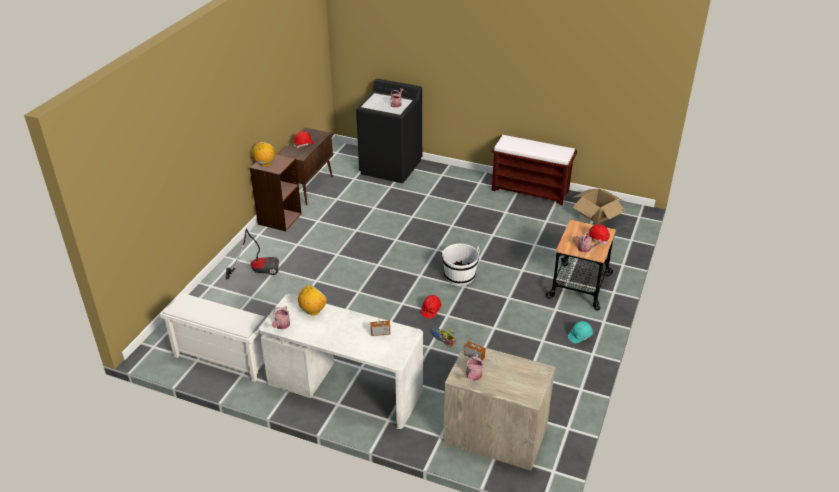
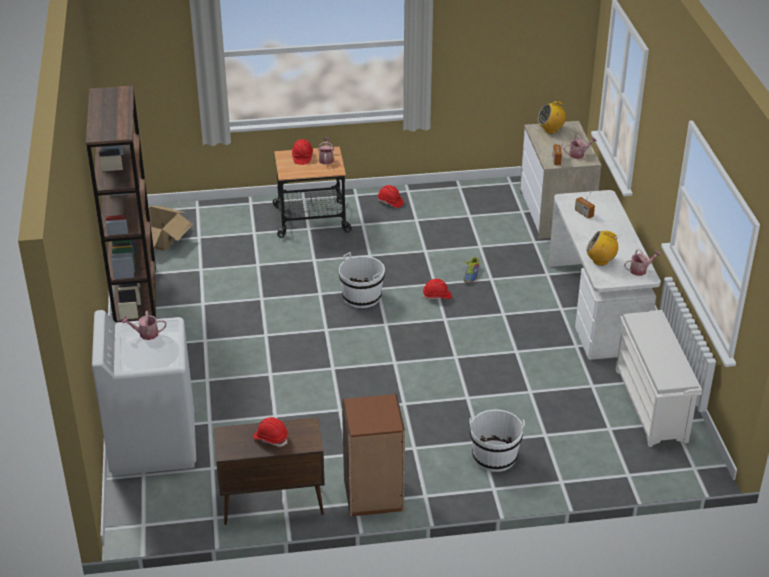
camera: 120 degrees left, 0 degrees up
vacuum cleaner [225,228,279,280] -> white bucket [470,410,525,472]
radio [252,142,275,167] -> radio moved to [538,101,566,134]
black washing machine [356,79,422,183] -> white washing machine [92,310,196,476]
brown bench [492,135,577,205] -> brown bookcase [86,86,156,323]
turquoise hard hat [568,321,593,344] -> red hard hat [378,185,404,208]

